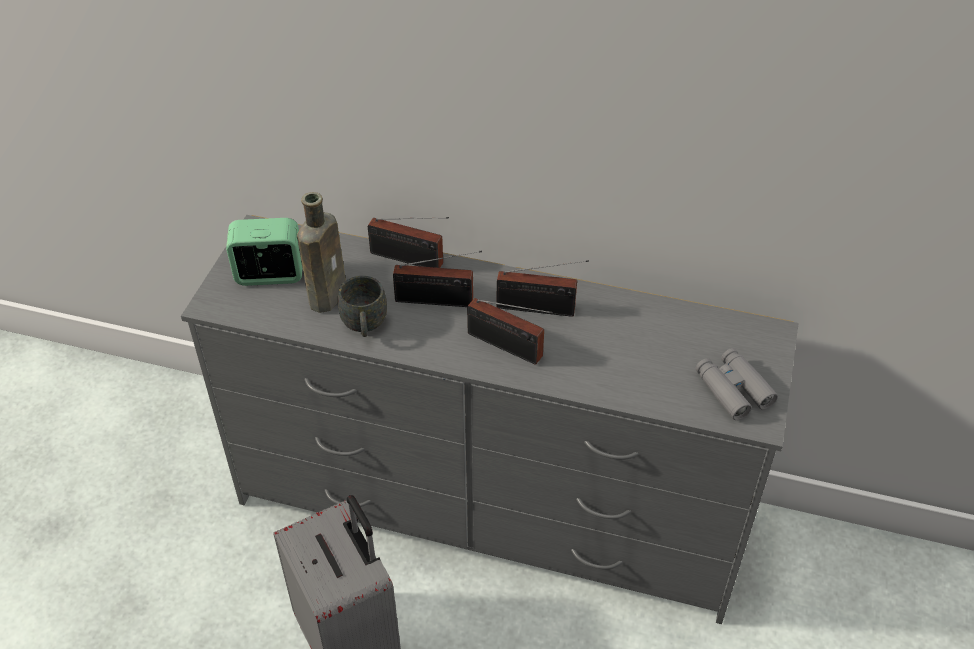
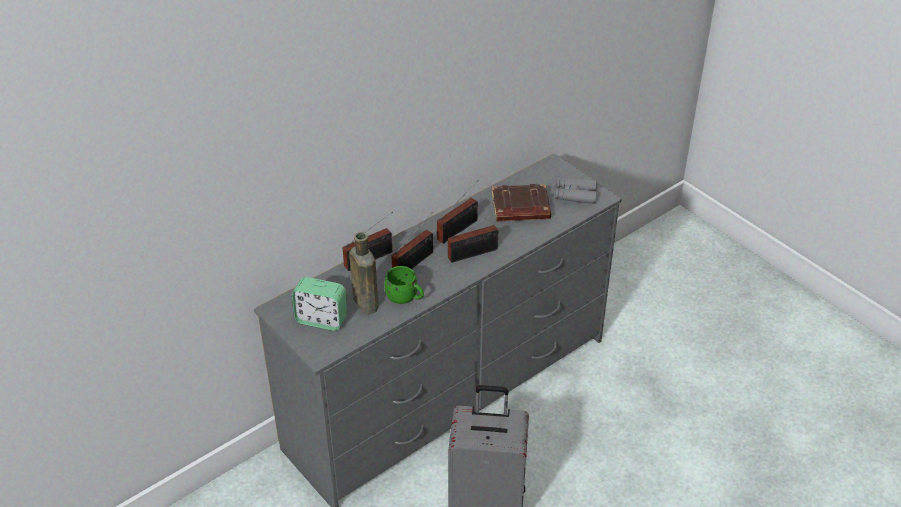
camera: 55 degrees left, 5 degrees down
alarm clock [226,218,303,286] -> alarm clock turned 105 degrees counterclockwise [292,277,347,331]
grey mug [338,276,387,337] -> green mug [385,266,424,304]
none -> brown book [492,184,551,221]

